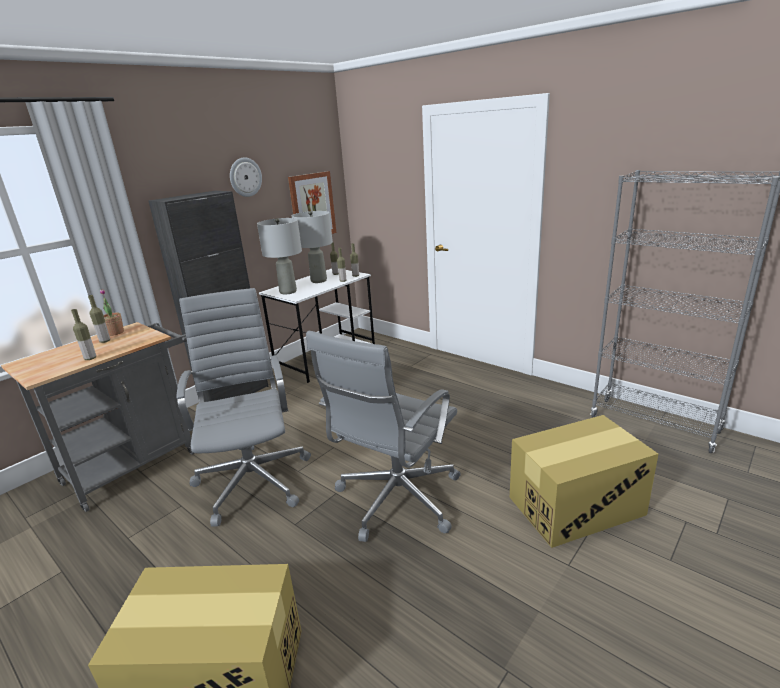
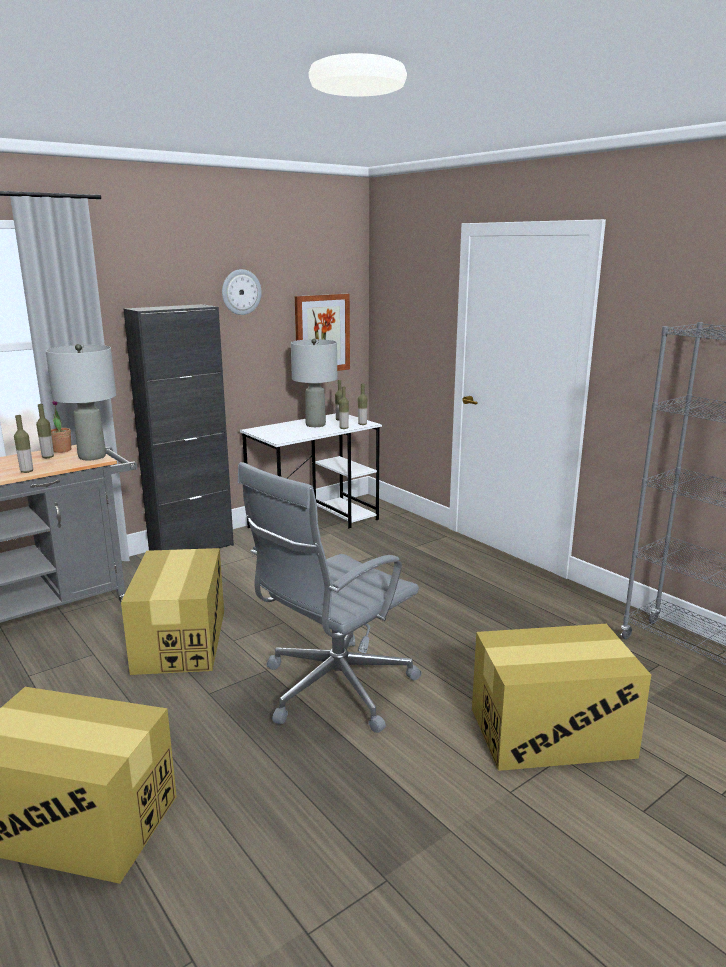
camera: 10 degrees right, 5 degrees down
grey office chair [177,288,311,527] -> cardboard box [121,548,224,675]
grey table lamp [257,218,302,294] -> grey table lamp moved to [46,344,116,460]

